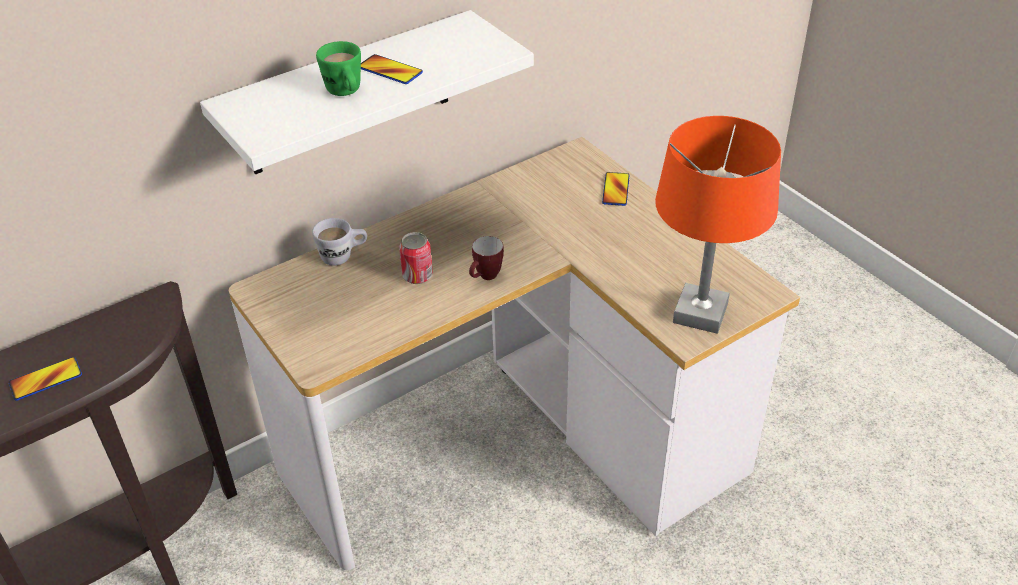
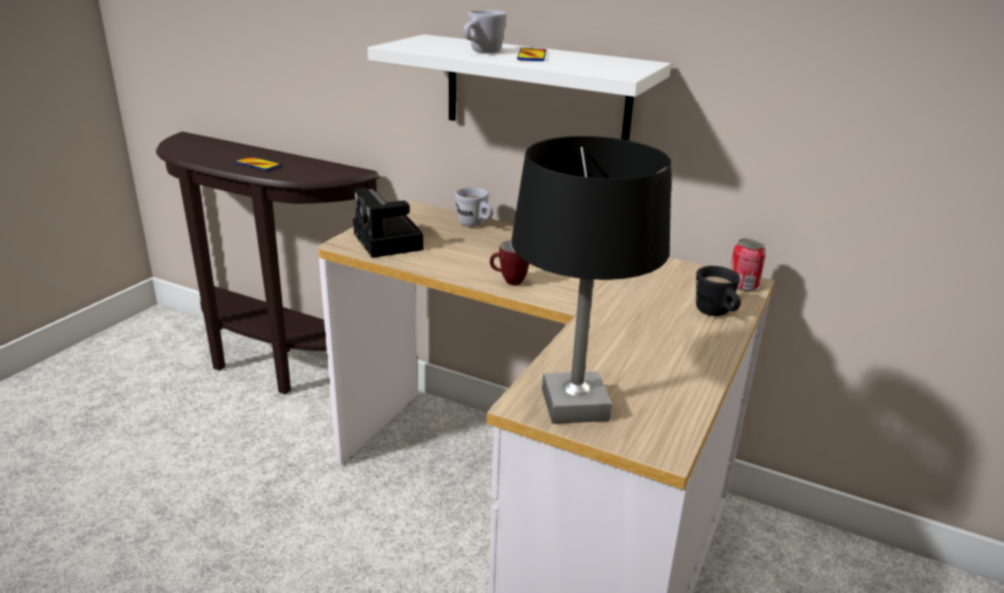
camera: 60 degrees right, 15 degrees down
green mug [316,41,361,96] -> white mug [464,10,507,53]
can [399,232,433,284] -> can moved to [730,238,766,291]
phone [602,172,629,206] -> black mug [696,266,741,316]
orange table lamp [655,116,781,334] -> black table lamp [512,136,672,424]
none -> camera [353,187,424,258]

